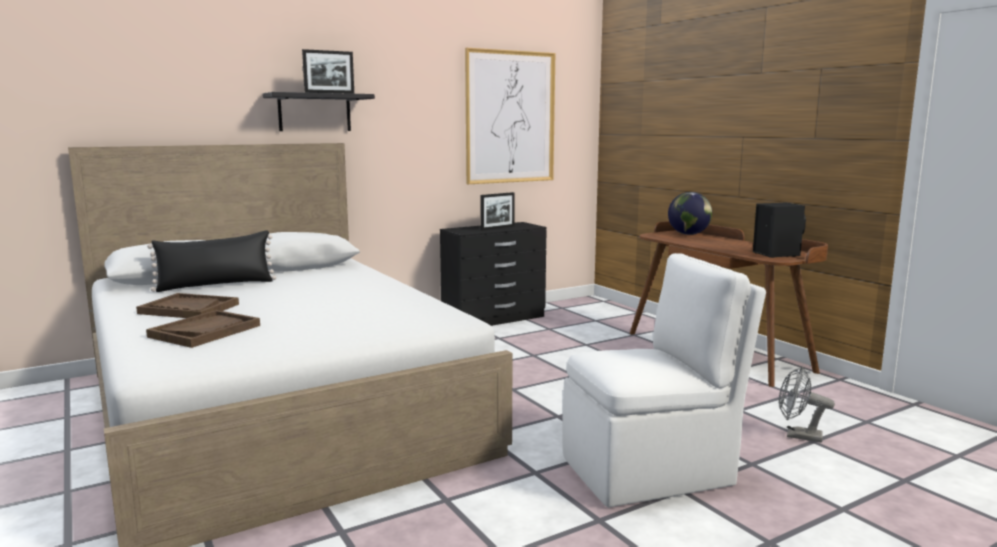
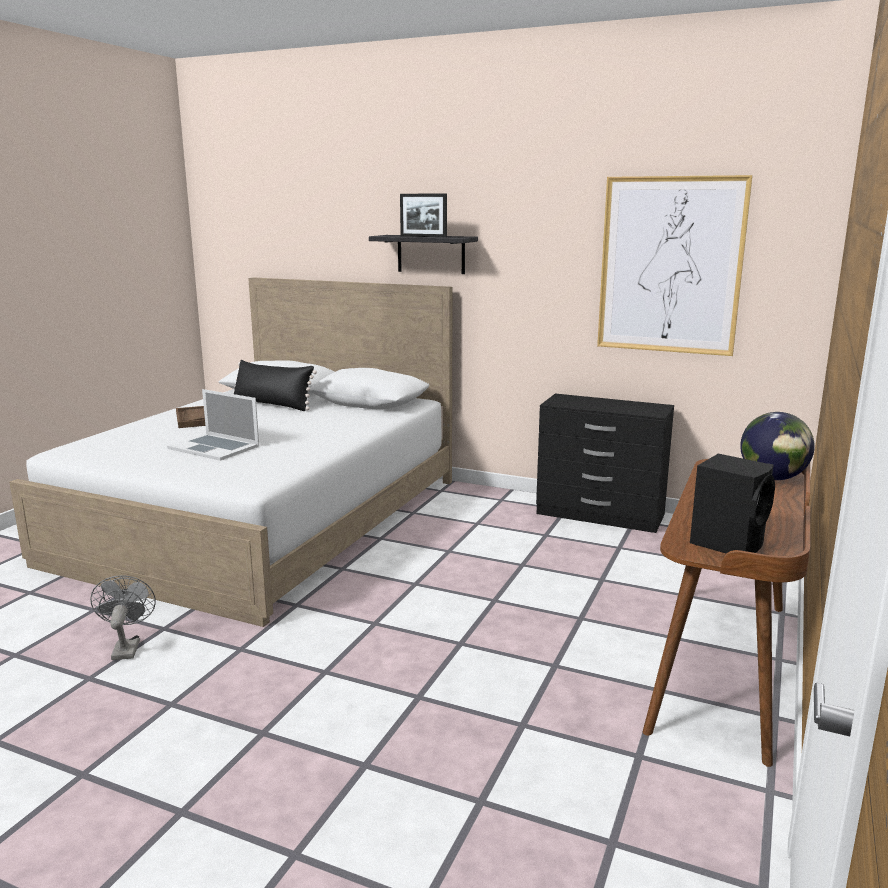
camera: 55 degrees right, 5 degrees up
brown tray [146,310,260,348] -> none
picture frame [480,192,515,230] -> none
white chair [562,253,766,508] -> none
grey fan [779,367,835,443] -> grey fan moved to [90,575,156,660]
none -> laptop [167,389,259,461]

